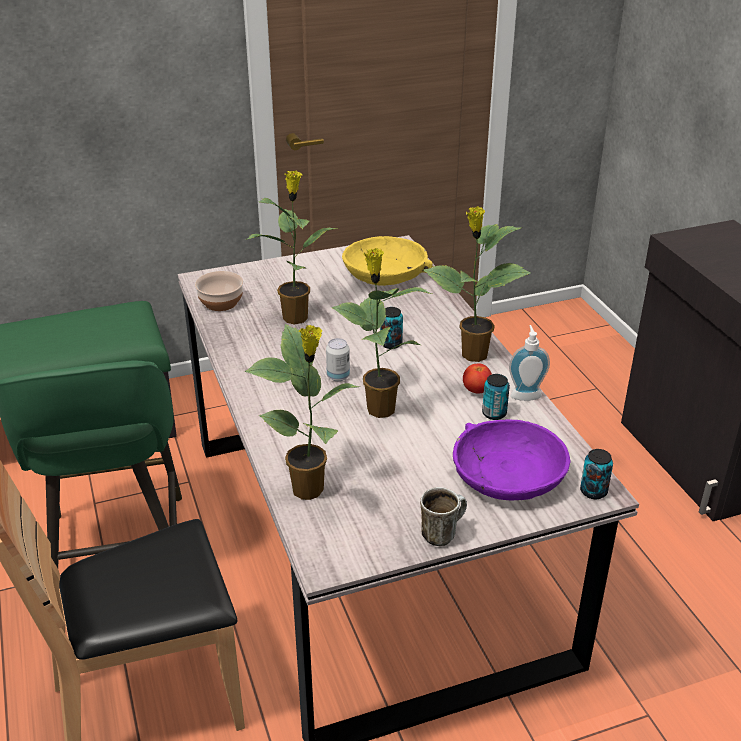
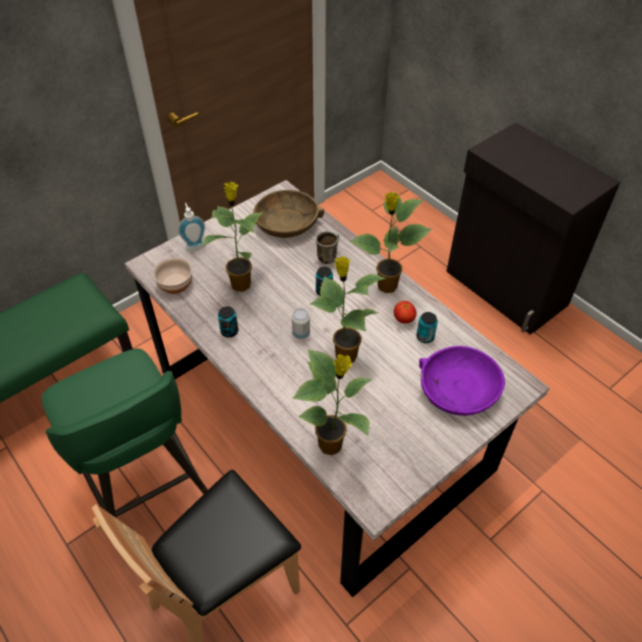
camera: 20 degrees left, 15 degrees up
yellow bowl [342,236,433,286] -> brown bowl [253,190,324,238]
mug [420,487,467,546] -> mug moved to [316,231,339,264]
soap dispenser [509,325,550,401] -> soap dispenser moved to [178,203,205,252]
can [580,449,613,499] -> can moved to [218,306,238,338]

